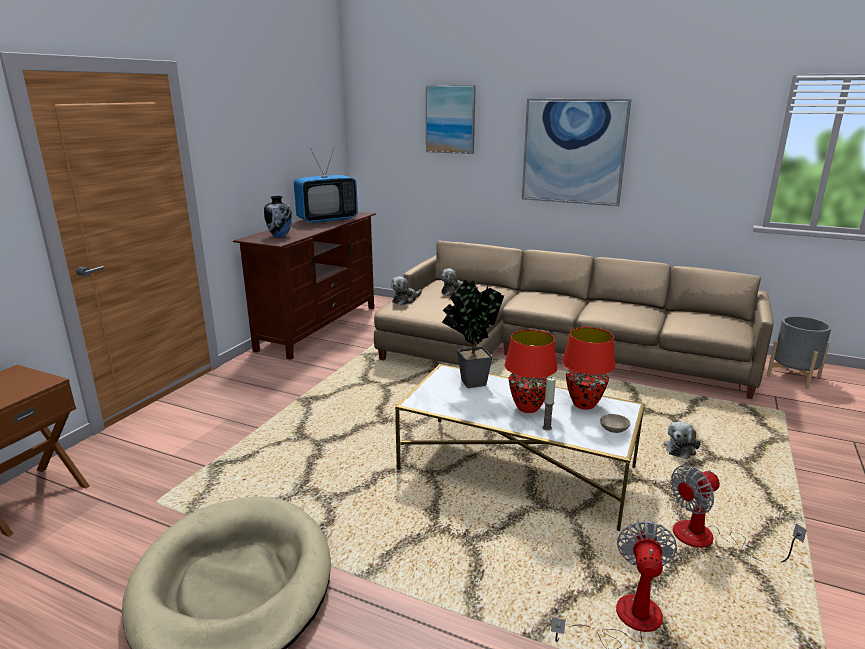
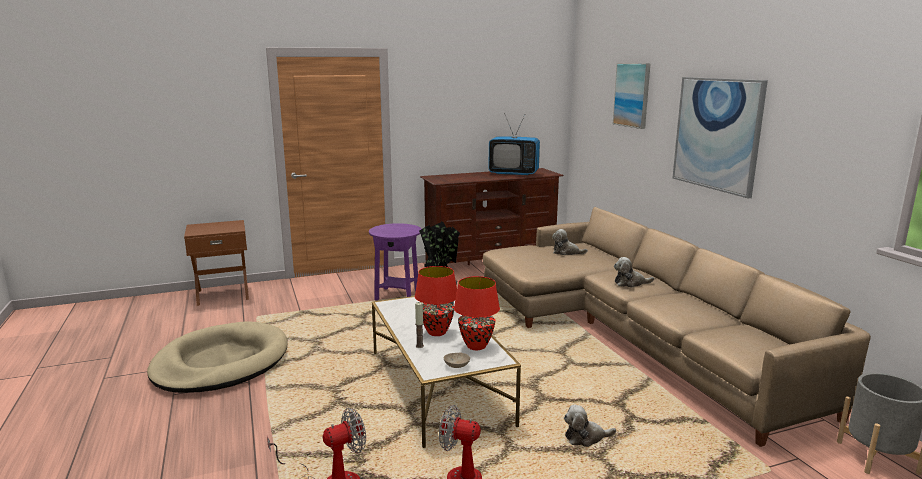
camera: 45 degrees right, 5 degrees down
vase [264,196,292,238] -> none
plush toy [391,277,422,305] -> plush toy moved to [614,257,654,287]
none -> purple side table [369,223,421,300]

